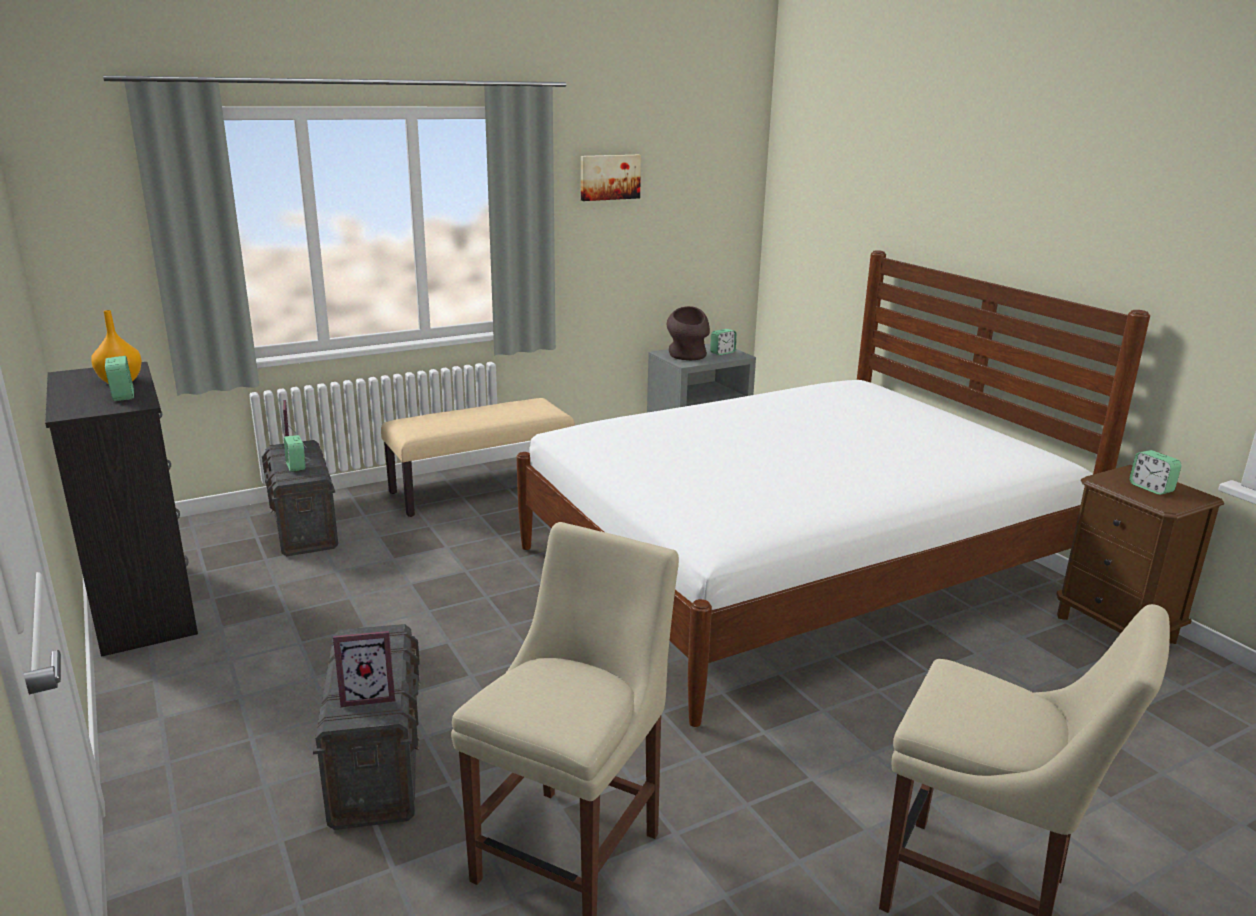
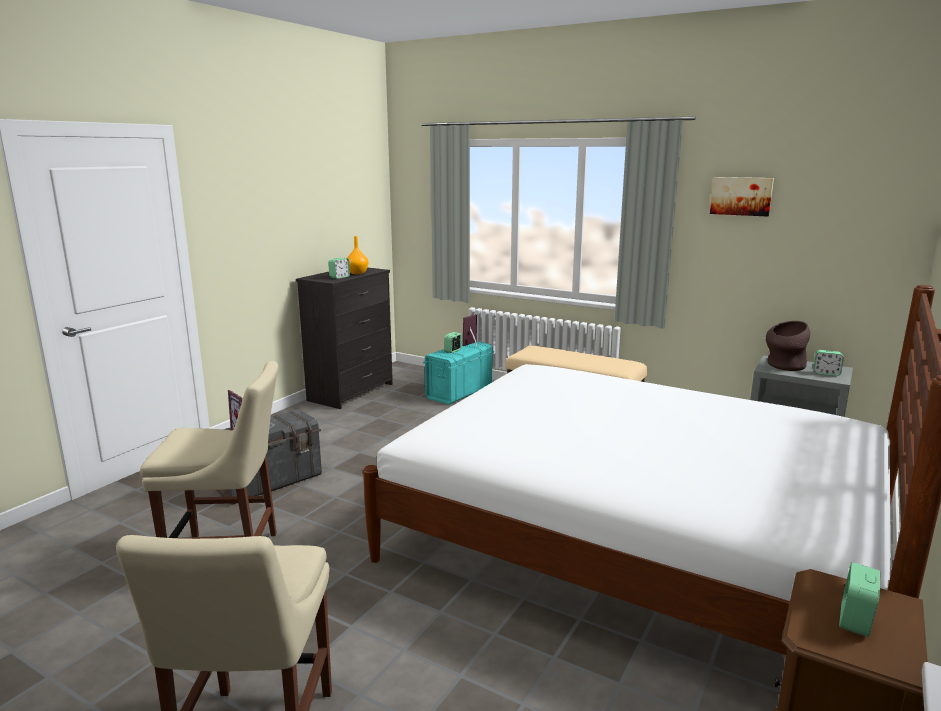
camera: 60 degrees right, 5 degrees down
grey storage box [262,440,338,556] -> turquoise storage box [423,341,494,405]

